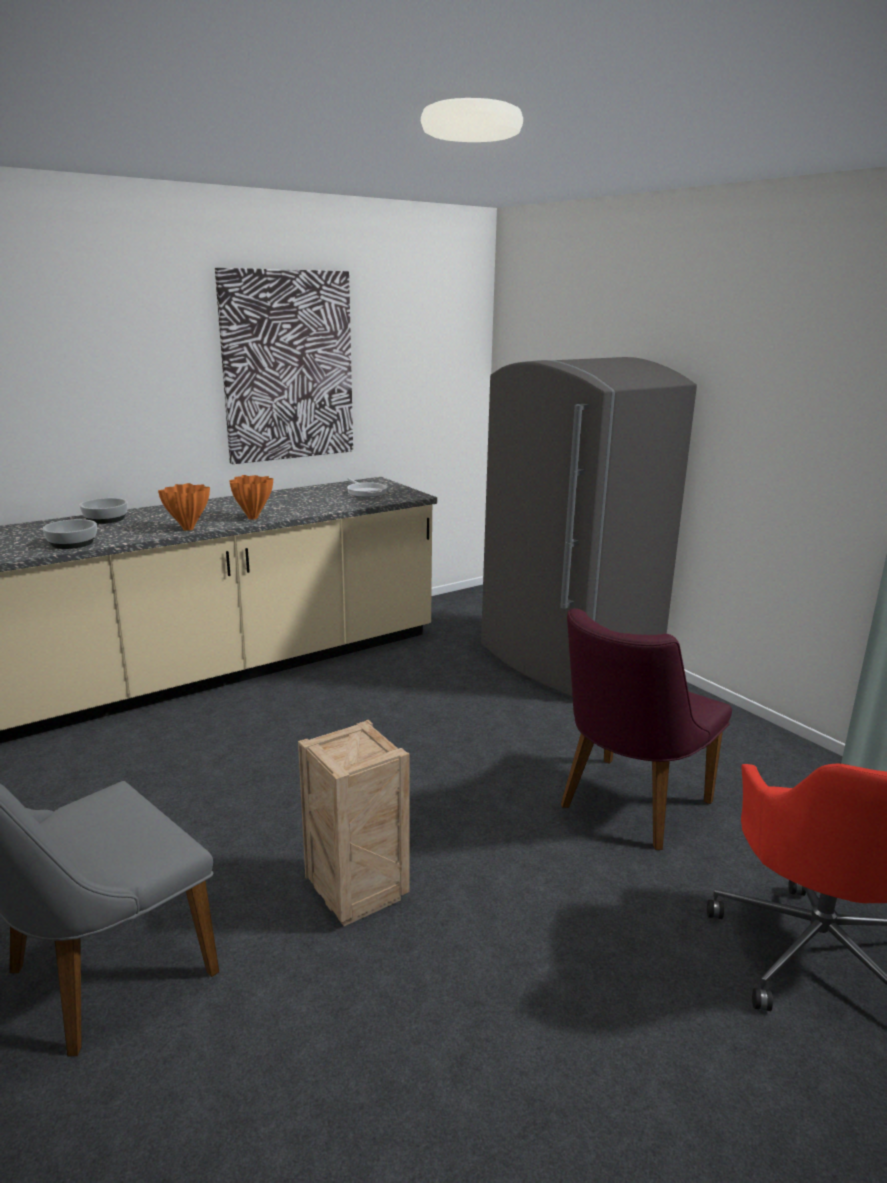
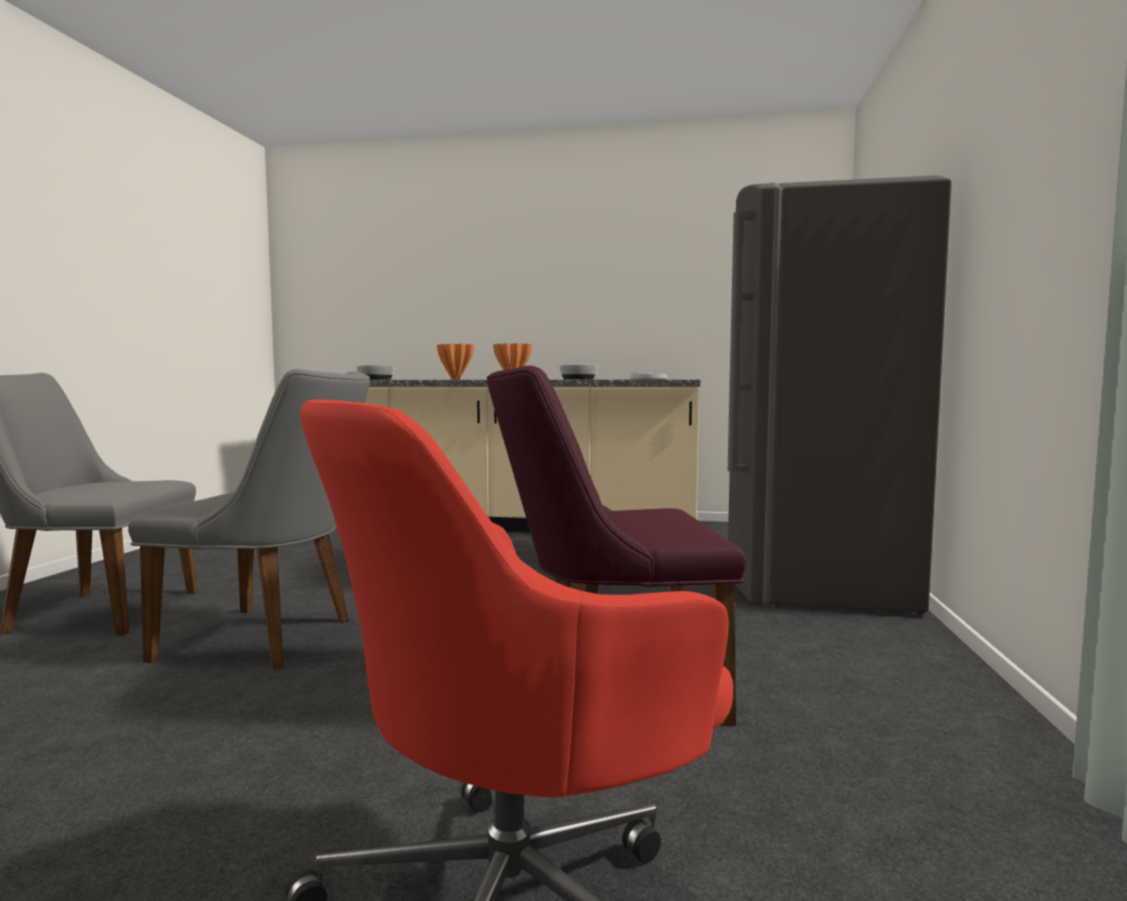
camera: 45 degrees right, 15 degrees down
bowl [79,498,128,524] -> bowl moved to [559,365,598,380]
picture [215,268,353,464] -> none
crate [298,720,410,926] -> grey chair [128,369,370,669]

